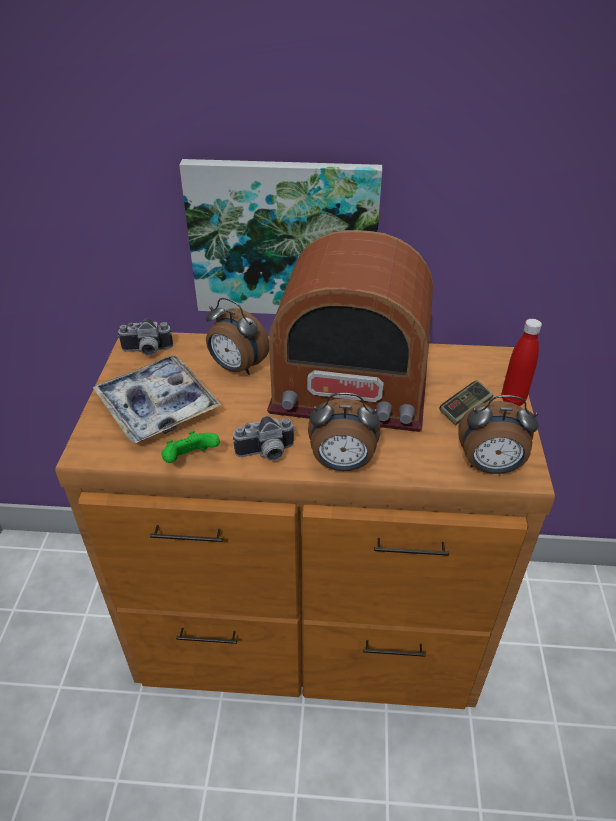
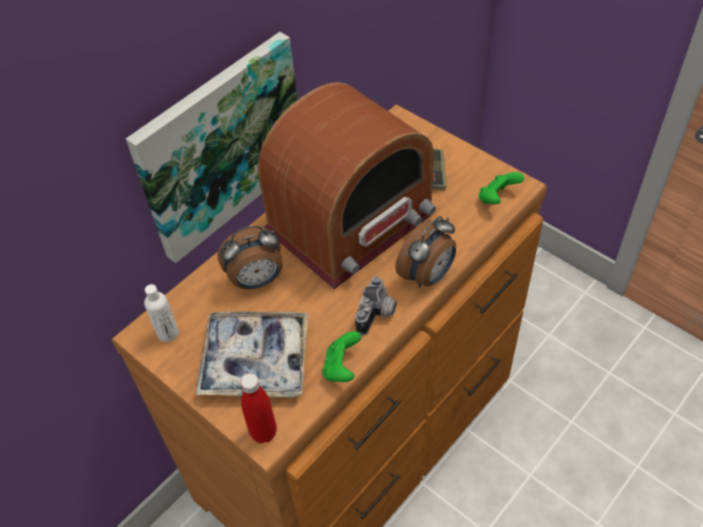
camera: 50 degrees left, 10 degrees up
camera [117,318,173,356] -> white bottle [144,284,179,342]
alarm clock [458,395,539,474] -> green game controller [479,172,524,205]
red bottle [502,319,542,406] -> red bottle moved to [240,373,277,443]

